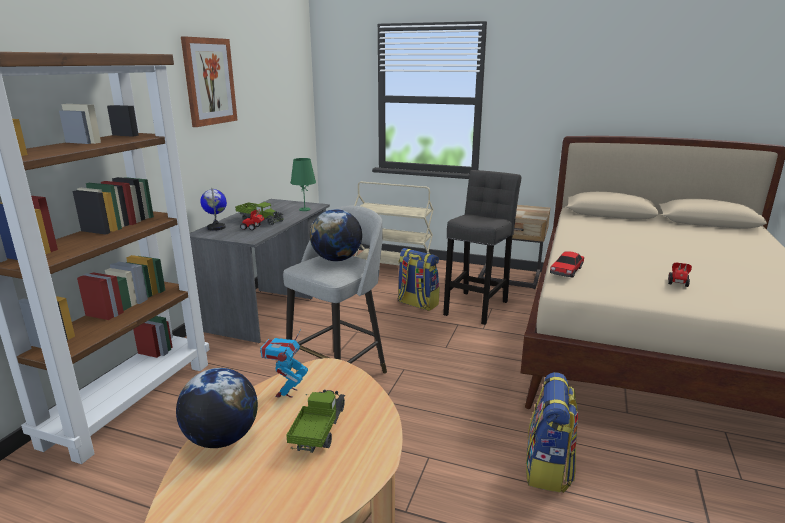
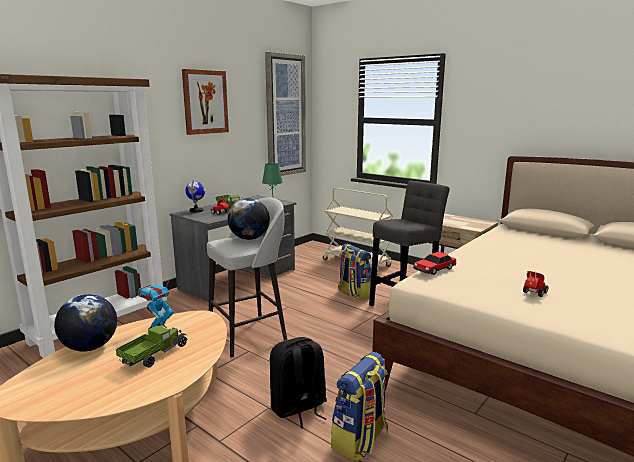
camera: 20 degrees right, 5 degrees down
none -> picture [265,52,306,176]
none -> black backpack [270,337,327,428]

